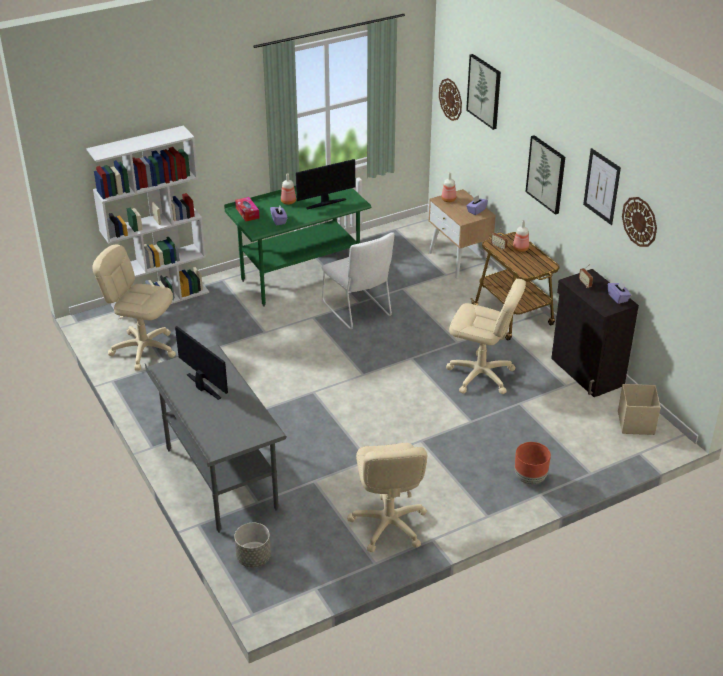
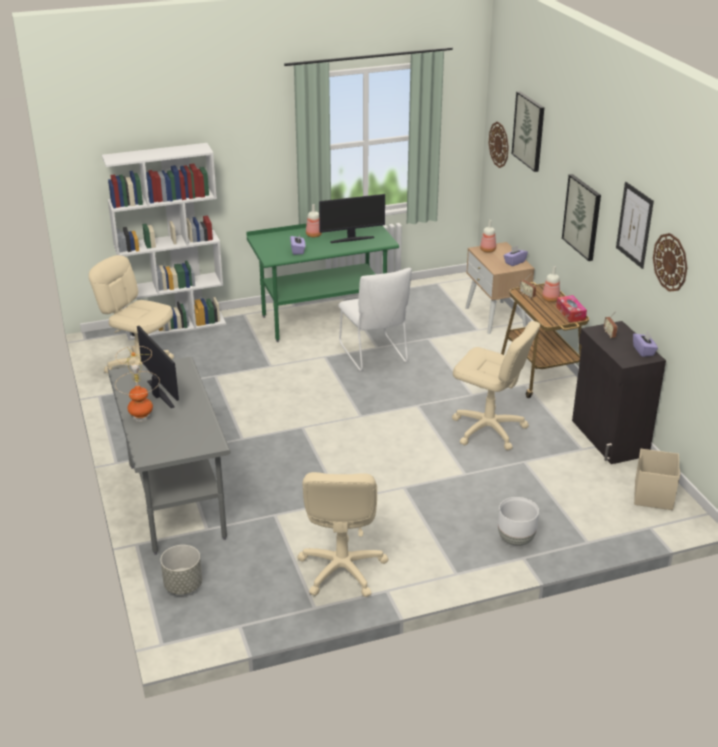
camera: 10 degrees right, 5 degrees down
tissue box [235,197,260,222] -> tissue box moved to [556,295,587,322]
brown planter [515,442,551,485] -> white planter [498,497,539,546]
none -> table lamp [115,346,160,422]

